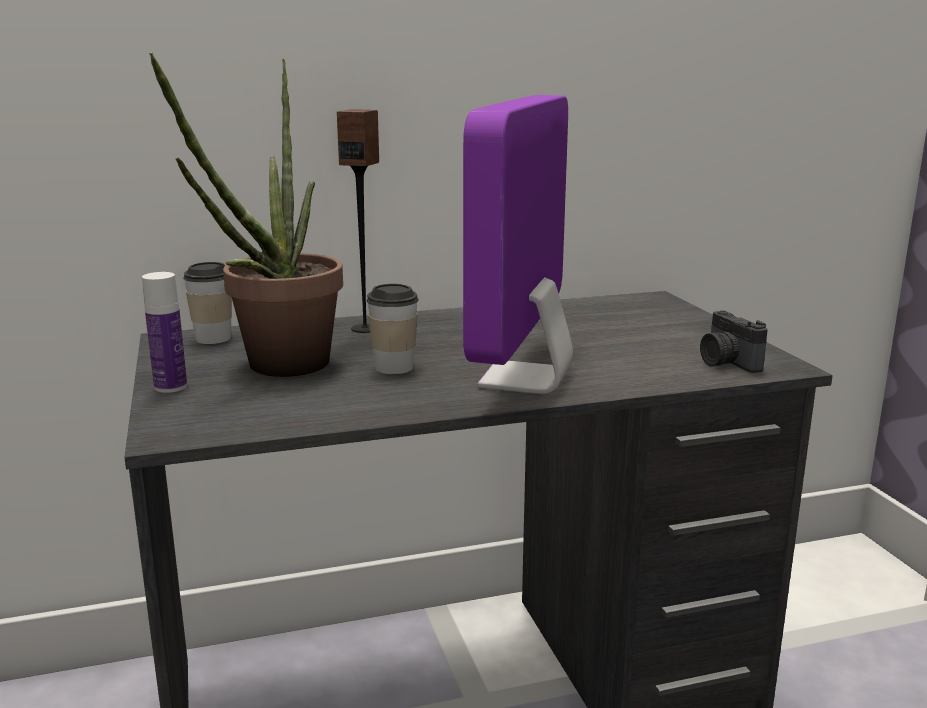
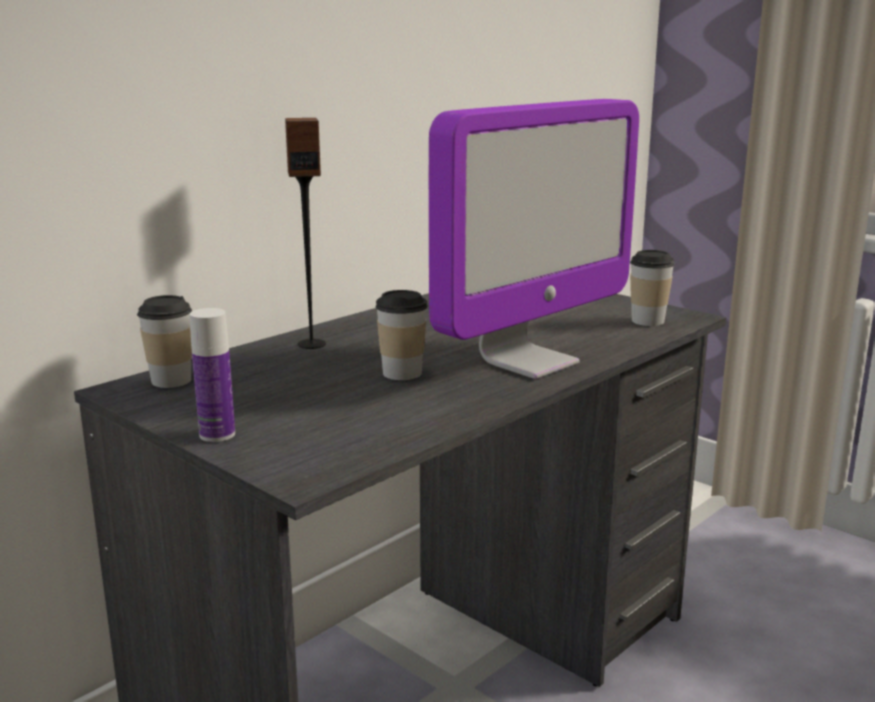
camera: 30 degrees left, 0 degrees up
potted plant [149,52,343,377] -> none
monitor [463,95,573,394] -> monitor turned 120 degrees counterclockwise [429,99,639,379]
camera [700,310,768,373] -> cup [630,250,675,326]

